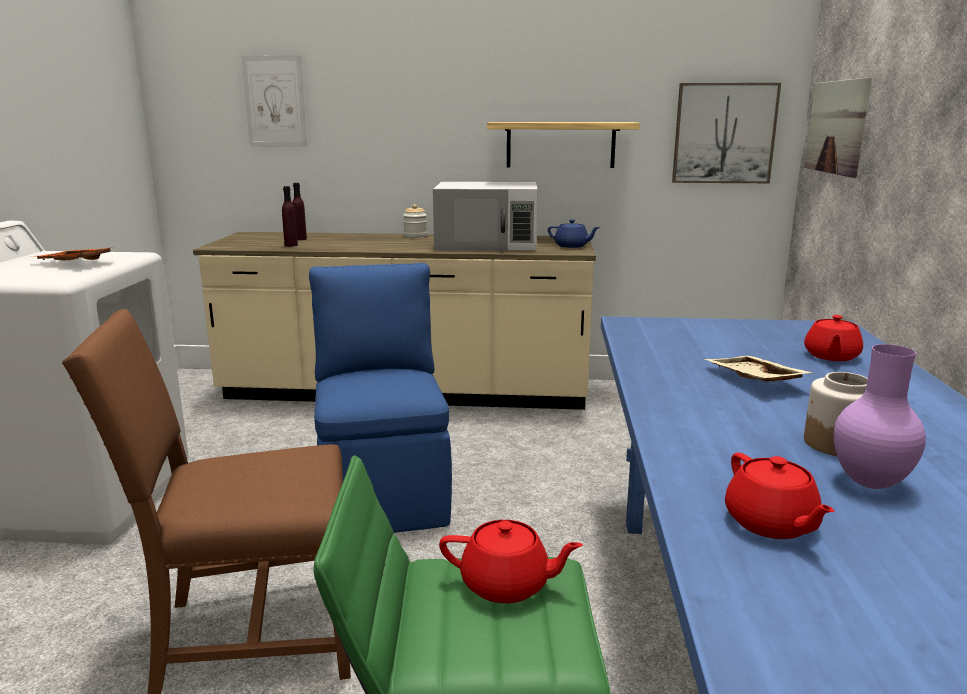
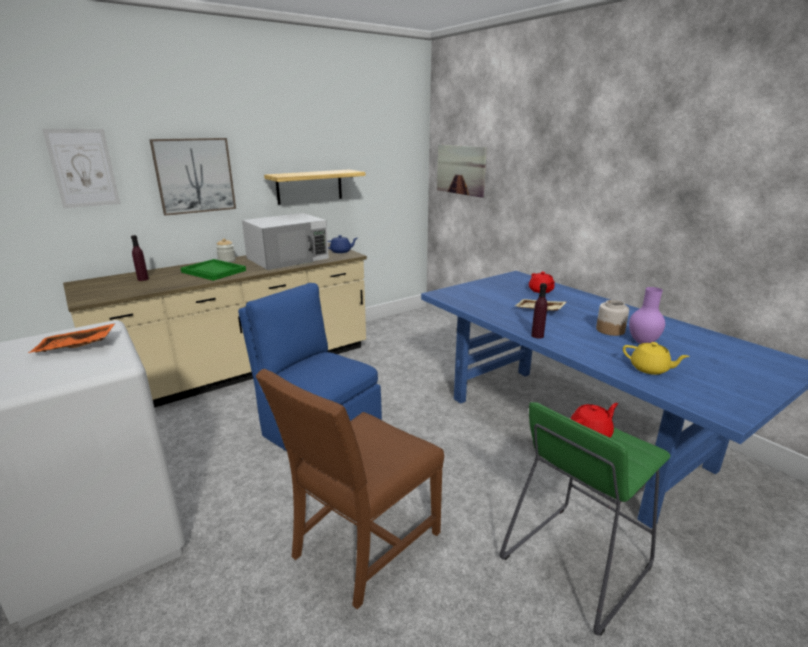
camera: 40 degrees left, 5 degrees up
purple bottle [282,186,298,247] -> purple bottle moved to [531,283,547,339]
picture [672,83,781,183] -> picture moved to [149,138,236,216]
red teapot [725,453,834,539] -> yellow teapot [623,342,690,375]
none -> green tray [181,259,246,281]

